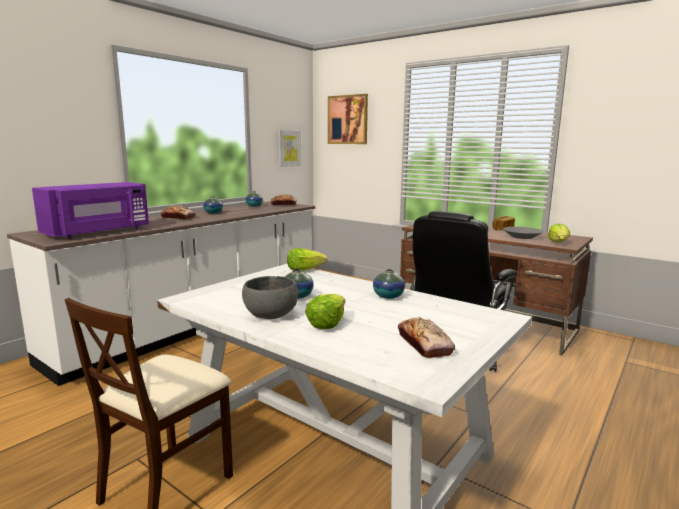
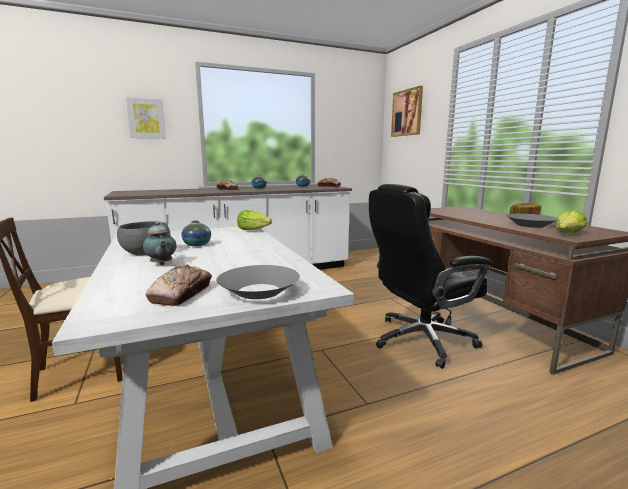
camera: 30 degrees right, 0 degrees up
purple microwave [32,182,149,238] -> none
picture [278,130,301,167] -> picture moved to [126,97,166,139]
lettuce [305,294,345,329] -> teapot [143,222,176,265]
vase [373,269,405,299] -> none
none -> grey bowl [216,265,300,299]

